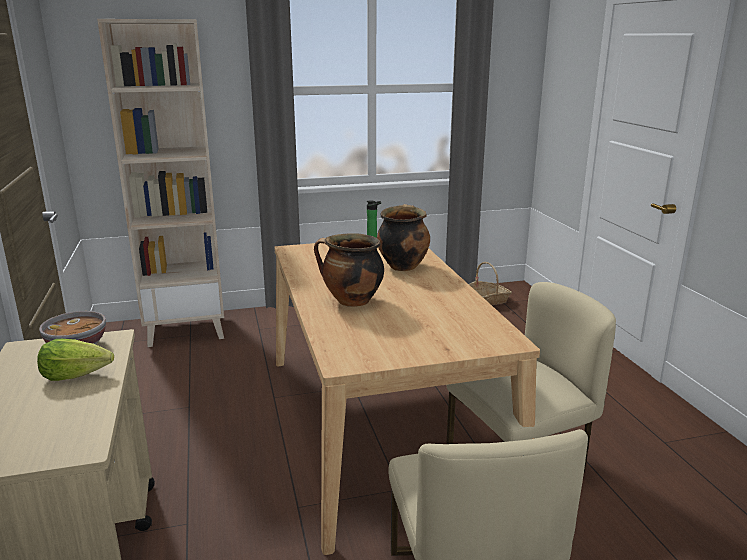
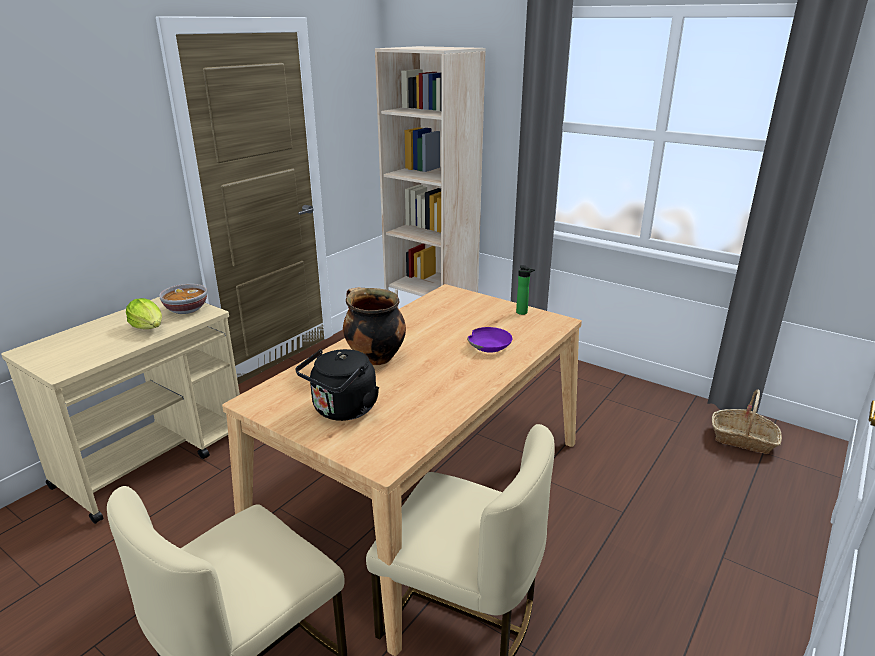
camera: 50 degrees right, 5 degrees up
cooking pot [377,204,430,271] -> purple bowl [467,327,512,352]
none -> black kettle [295,349,379,421]

